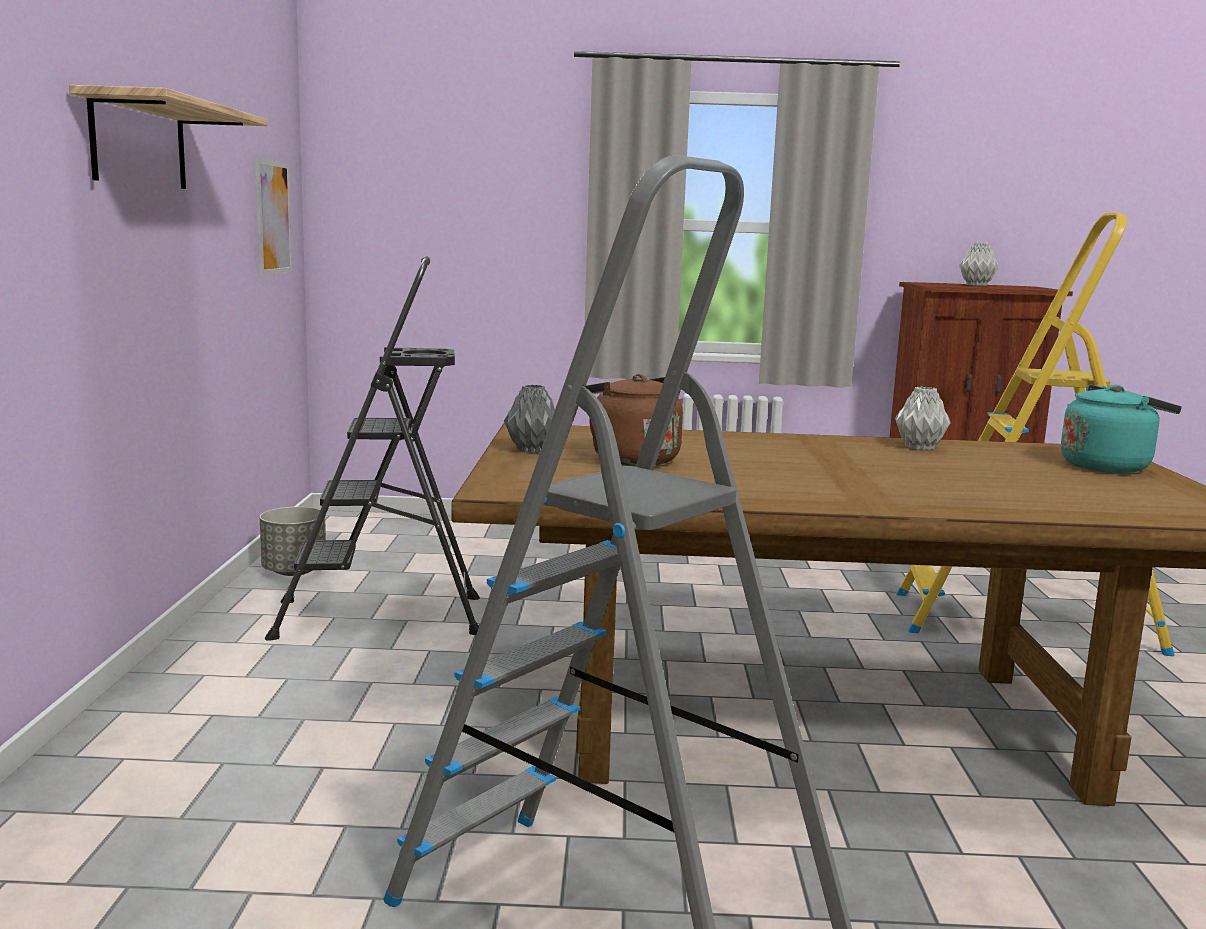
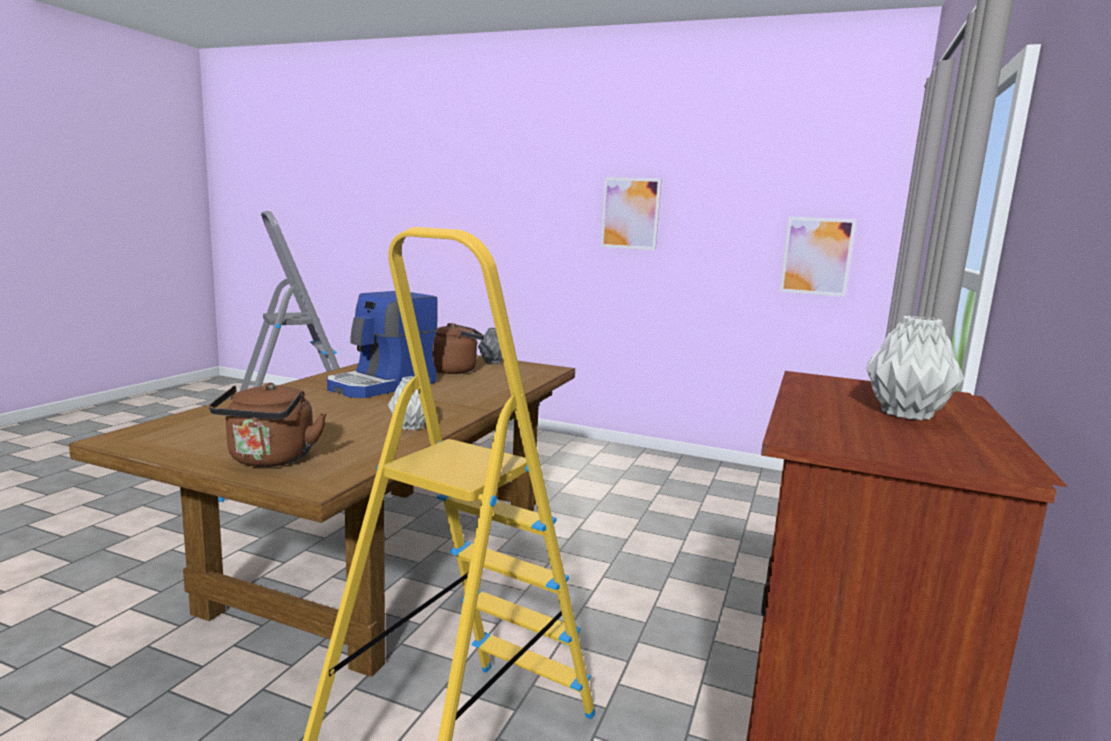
camera: 110 degrees right, 0 degrees up
shelf [69,85,268,189] -> picture [600,177,662,251]
grey planter [260,507,326,576] -> none
step ladder [265,256,480,641] -> none
turquoise kettle [1061,384,1182,473] -> brown kettle [209,383,326,467]
none -> coffee machine [327,291,438,398]

